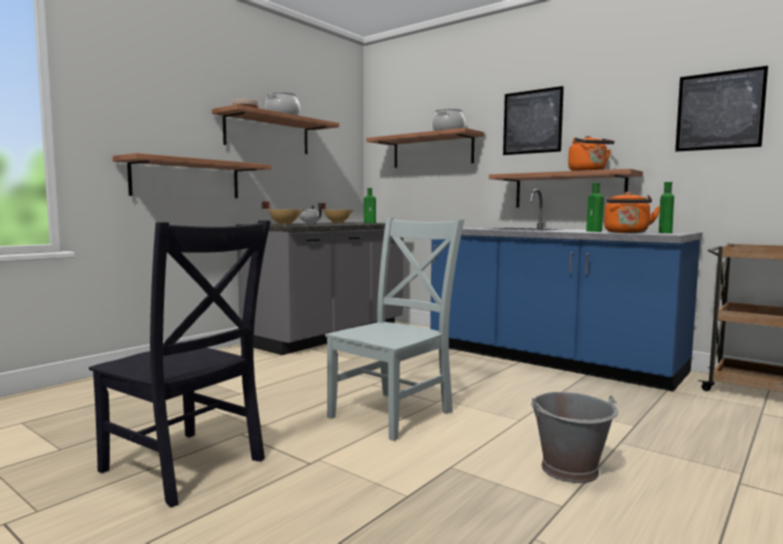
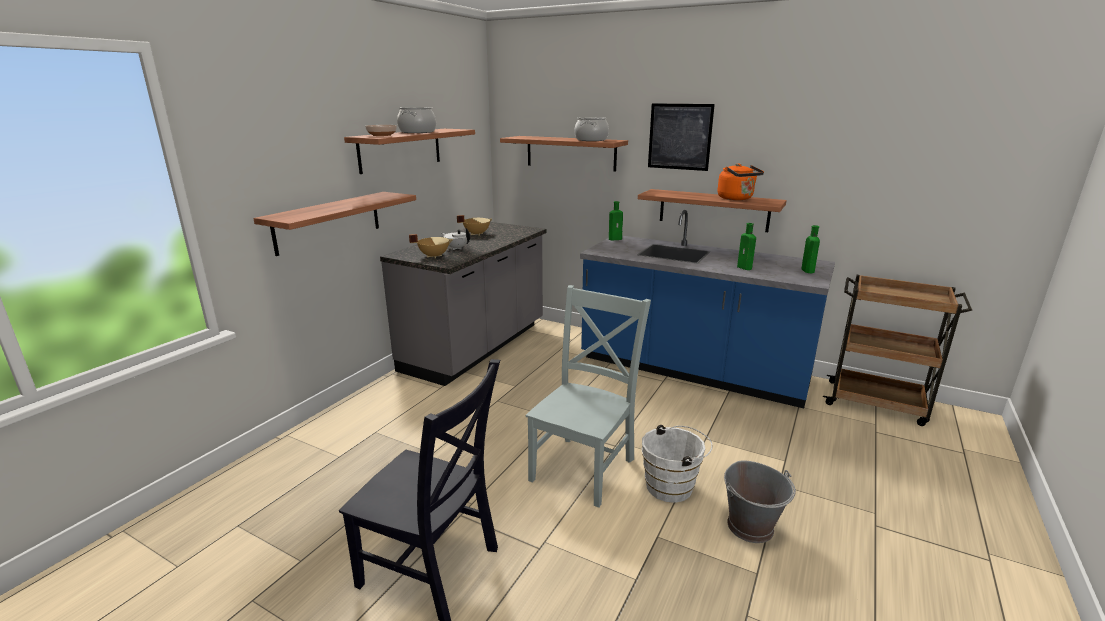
camera: 10 degrees left, 15 degrees up
green bottle [364,188,376,223] -> green bottle moved to [609,201,623,240]
orange kettle [604,192,661,233] -> none
picture [675,66,768,152] -> none
none -> white bucket [642,425,712,503]

